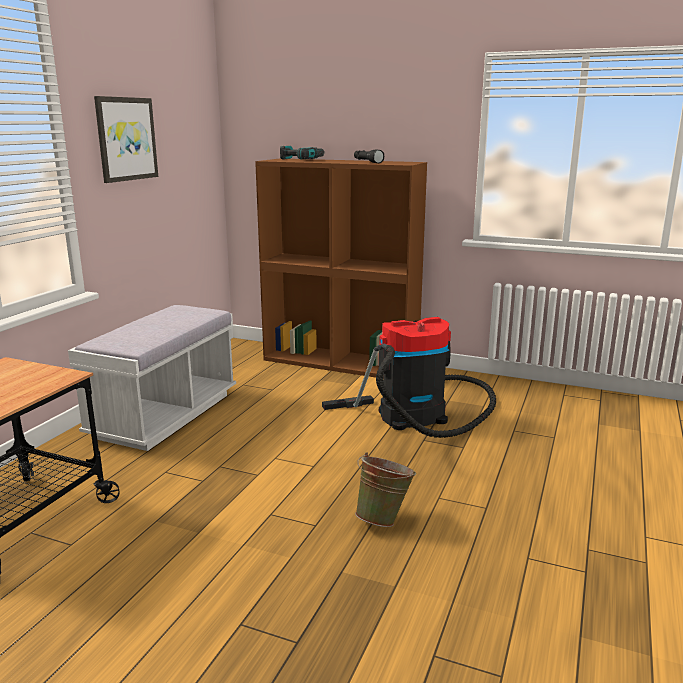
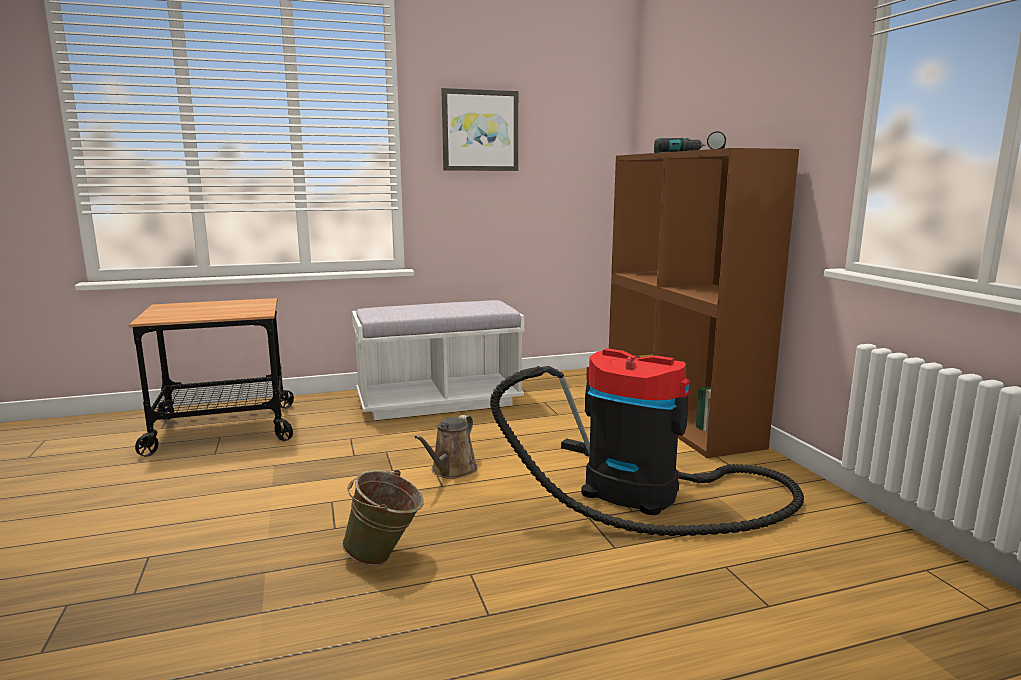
camera: 50 degrees right, 5 degrees down
none -> brown watering can [415,415,478,479]

